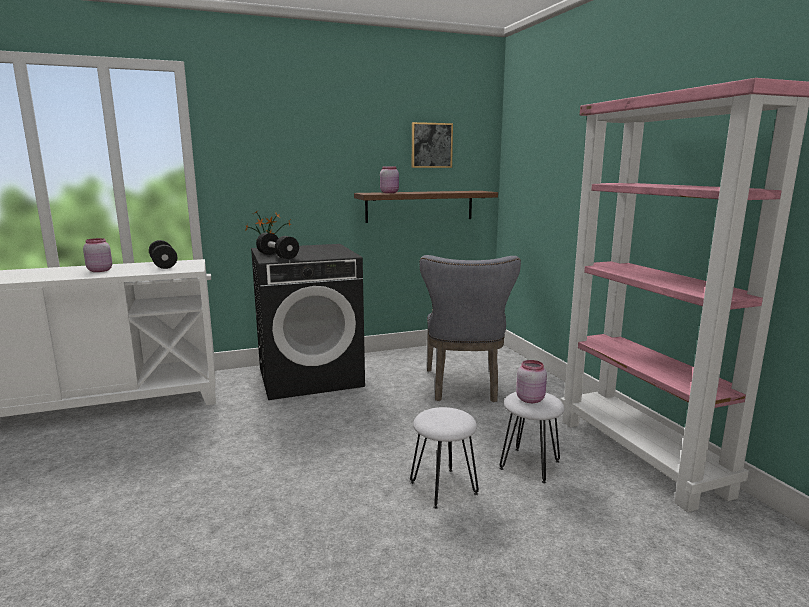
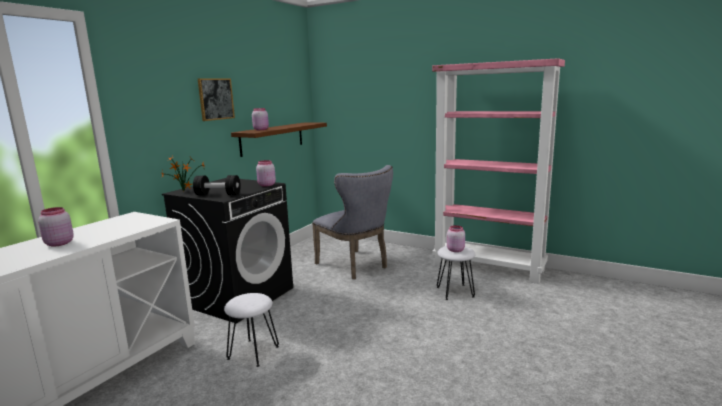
camera: 40 degrees left, 0 degrees up
black dumbbell [149,240,177,269] -> none
white stool [410,407,479,509] -> white stool moved to [224,293,279,367]
picture [412,122,453,168] -> picture moved to [198,78,235,121]
none -> pink jar [256,160,276,187]

